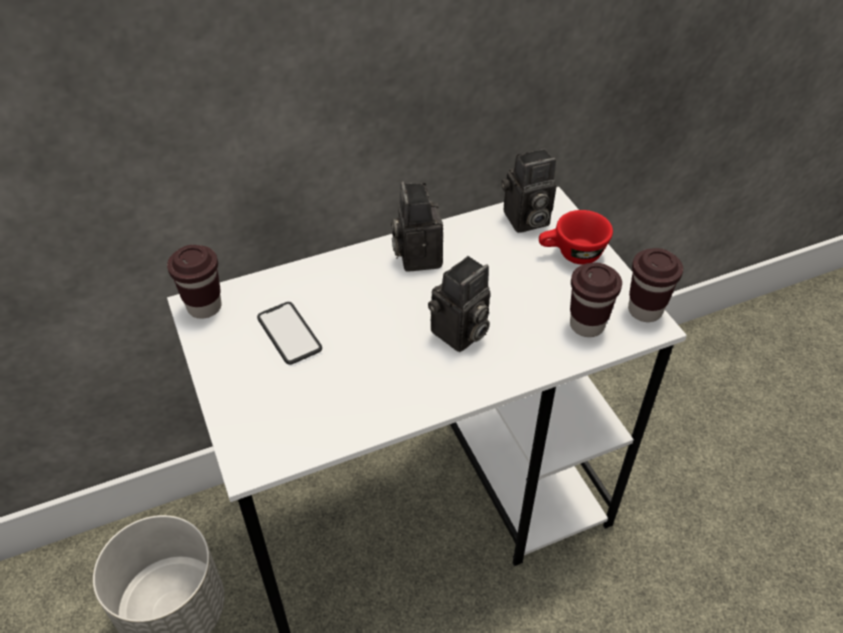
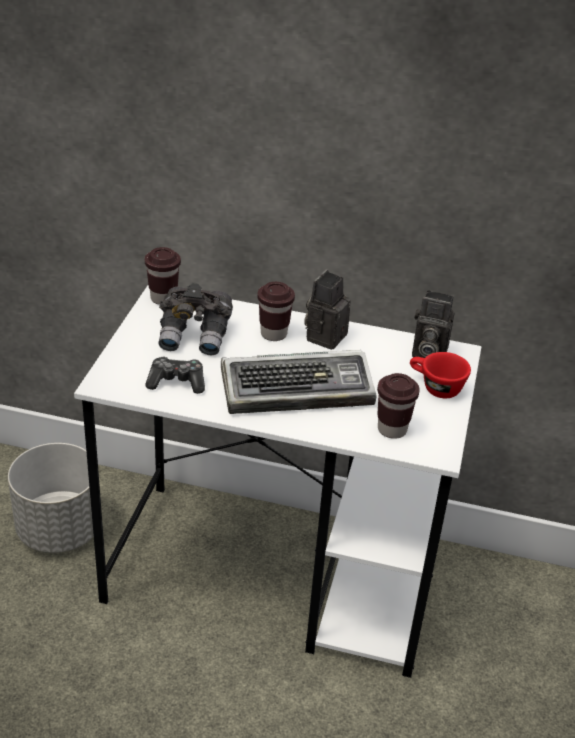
camera: 35 degrees right, 10 degrees down
phone [257,302,322,365] -> grey binoculars [159,283,233,355]
camera [428,256,491,352] -> keyboard [221,350,377,414]
brown cup [628,248,683,322] -> brown cup moved to [257,282,295,341]
none -> game controller [145,357,205,394]

